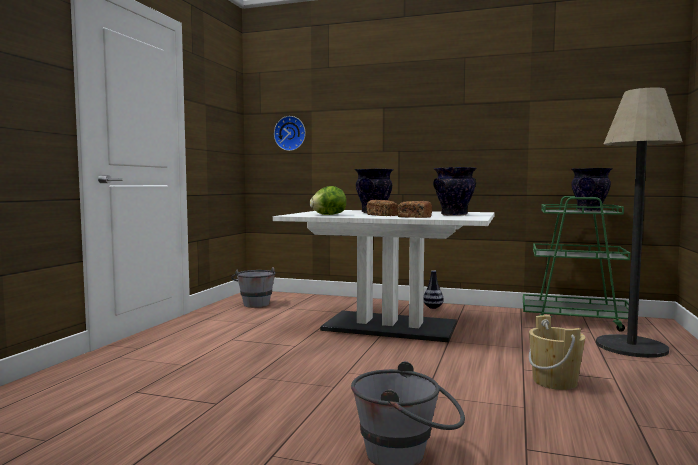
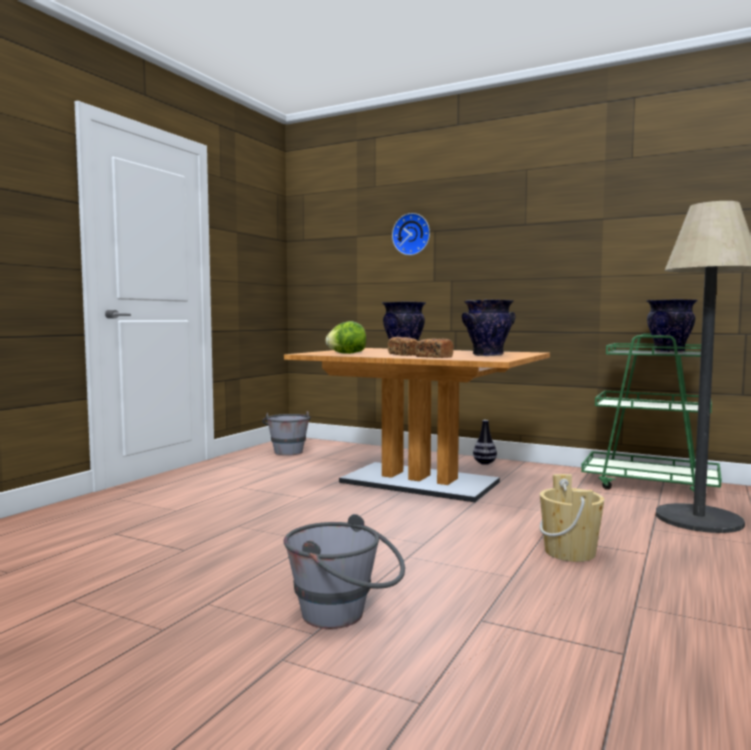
camera: 10 degrees right, 0 degrees up
white dining table [273,210,495,342] -> brown dining table [284,348,550,502]
wall clock [274,116,306,151] -> wall clock moved to [392,213,430,255]

